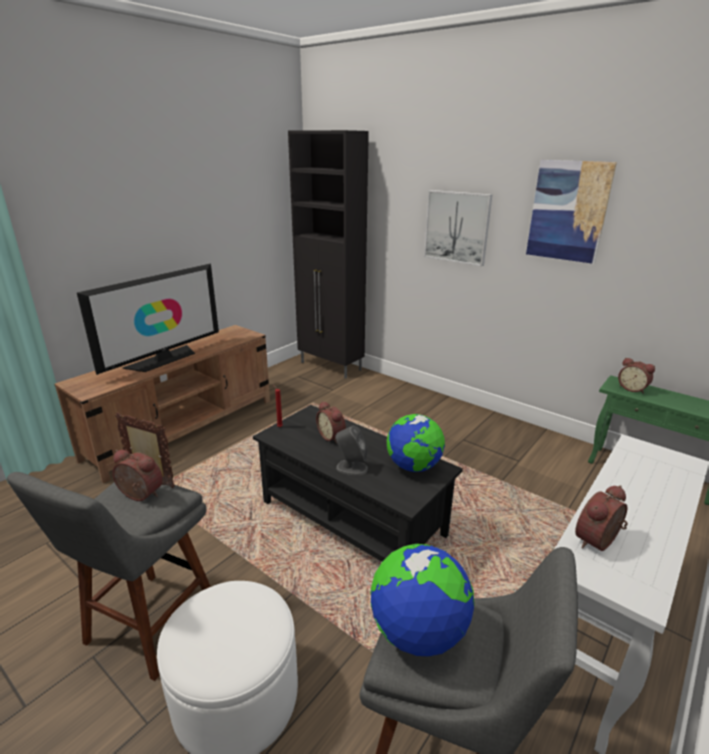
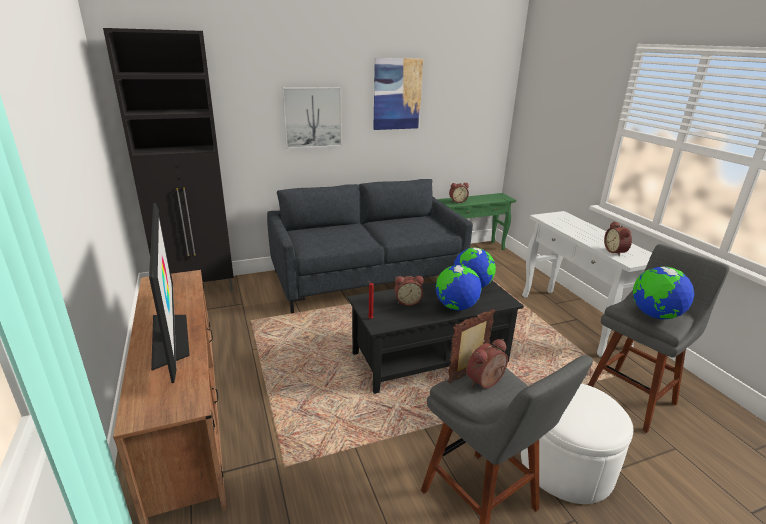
camera: 60 degrees left, 0 degrees up
grey speaker [335,426,368,475] -> globe [436,265,481,311]
none -> grey sofa [267,179,473,313]

